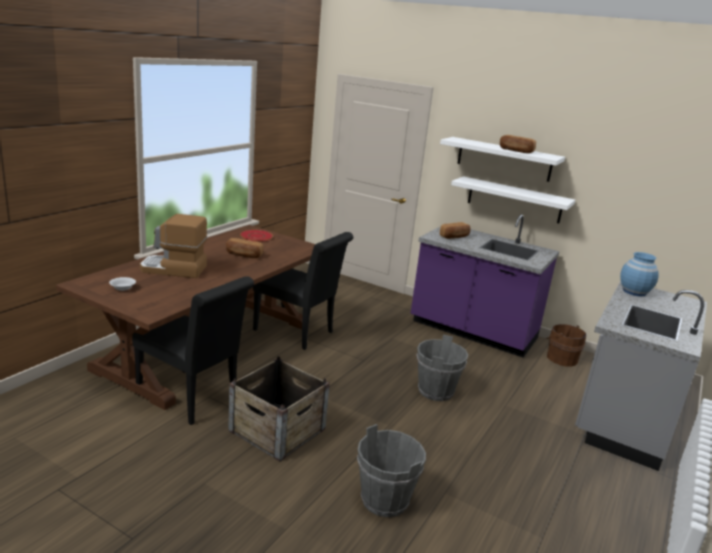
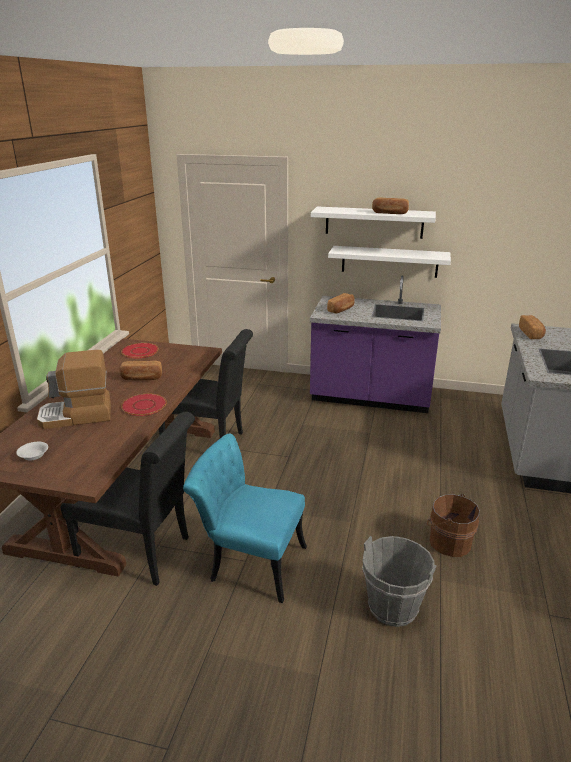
camera: 15 degrees left, 5 degrees up
crate [228,356,330,462] -> turquoise chair [183,434,307,603]
grey bucket [416,335,468,401] -> none
brown bucket [546,324,586,367] -> brown bucket moved to [427,494,480,557]
blue vase [620,252,659,296] -> bread [519,315,546,339]
none -> red plate [121,394,167,416]

